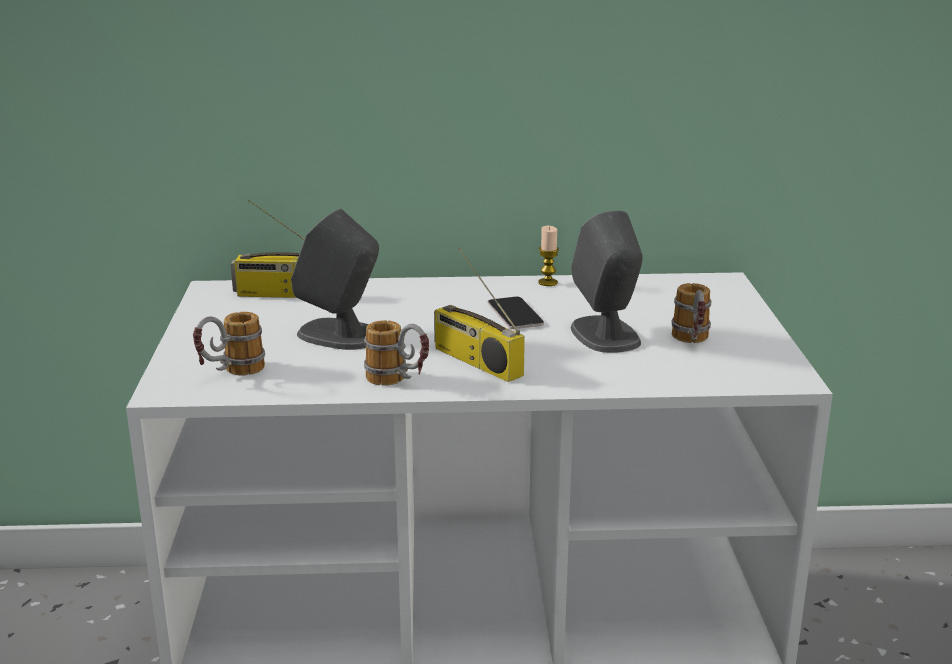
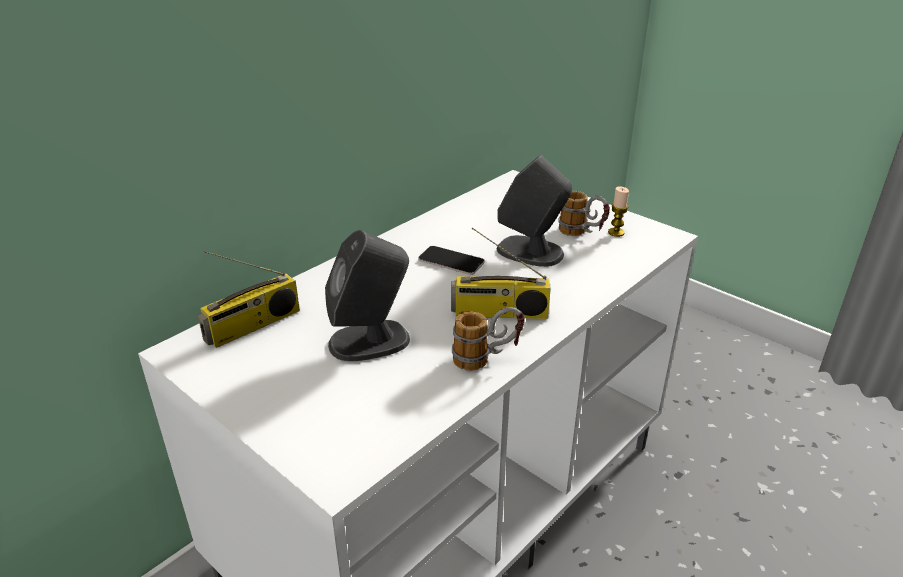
camera: 45 degrees left, 10 degrees up
mug [193,312,265,376] -> none
candle [538,226,559,286] -> candle moved to [608,186,629,237]

